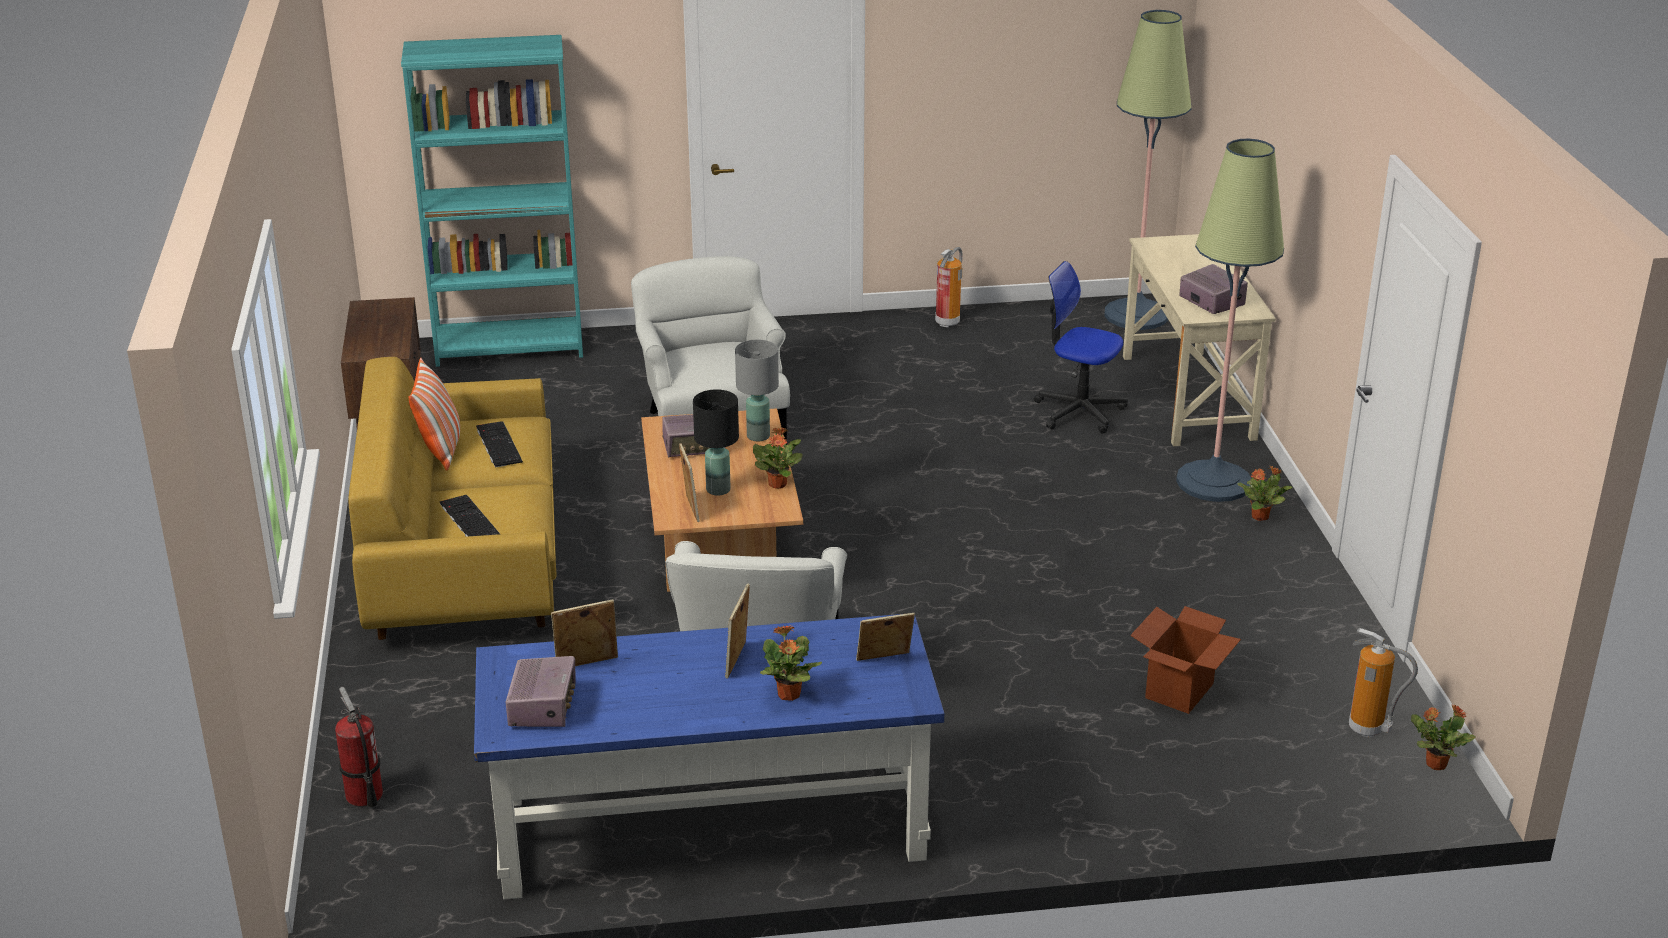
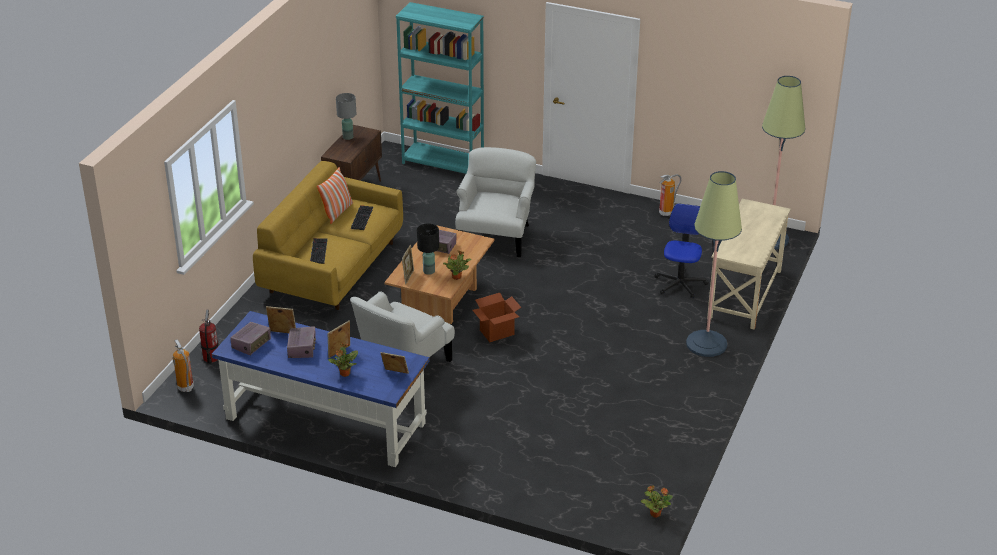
camera: 30 degrees right, 5 degrees up
grey table lamp [735,340,779,441] -> grey table lamp moved to [336,93,356,140]
office chair [1034,261,1128,433] -> office chair turned 45 degrees clockwise [654,203,709,298]
cardboard box [1130,606,1241,714] -> cardboard box moved to [472,293,521,342]
radio [1179,264,1248,314] -> radio moved to [287,326,316,358]
potted plant [1238,465,1293,521] -> none
fire extinguisher [1349,628,1418,737] -> fire extinguisher moved to [172,339,194,392]

